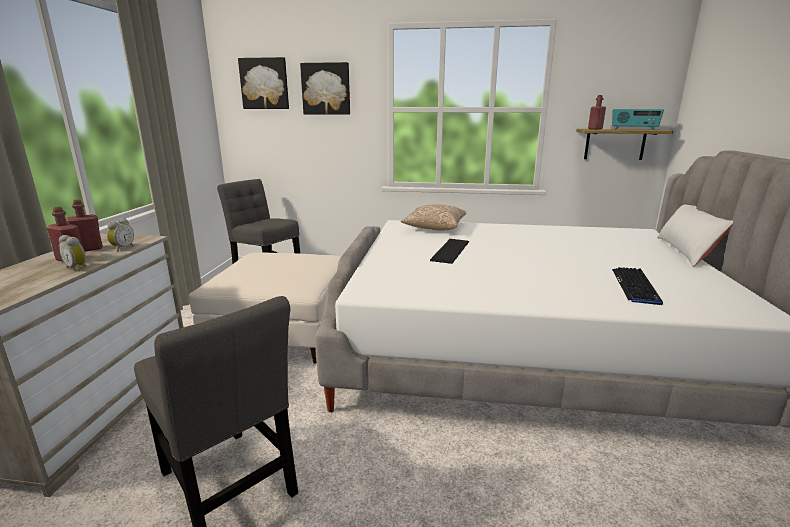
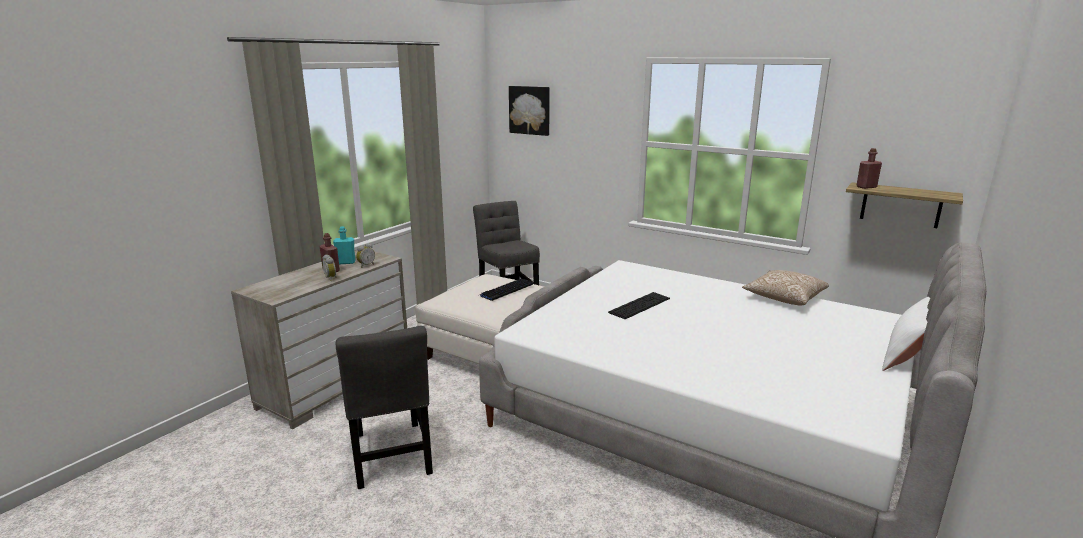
camera: 25 degrees right, 0 degrees up
red bottle [66,199,103,252] -> turquoise bottle [333,226,355,264]
picture [300,62,350,115] -> none
pillow [401,205,466,231] -> pillow moved to [742,270,829,305]
radio [612,109,664,130] -> none
keyboard [612,267,663,305] -> keyboard moved to [480,278,533,301]

